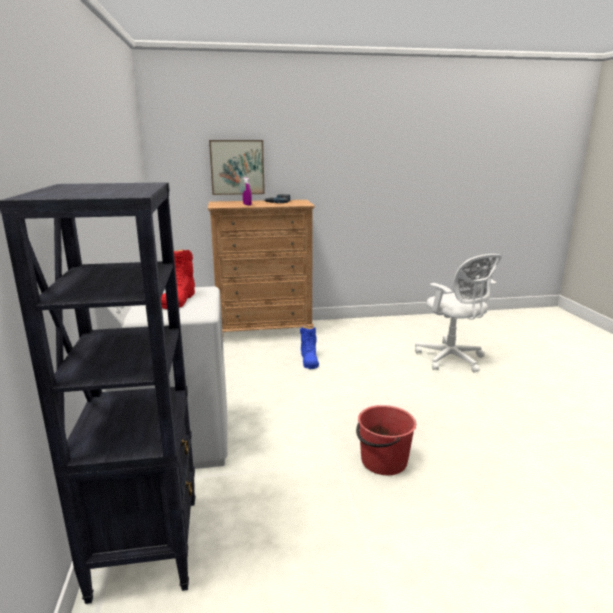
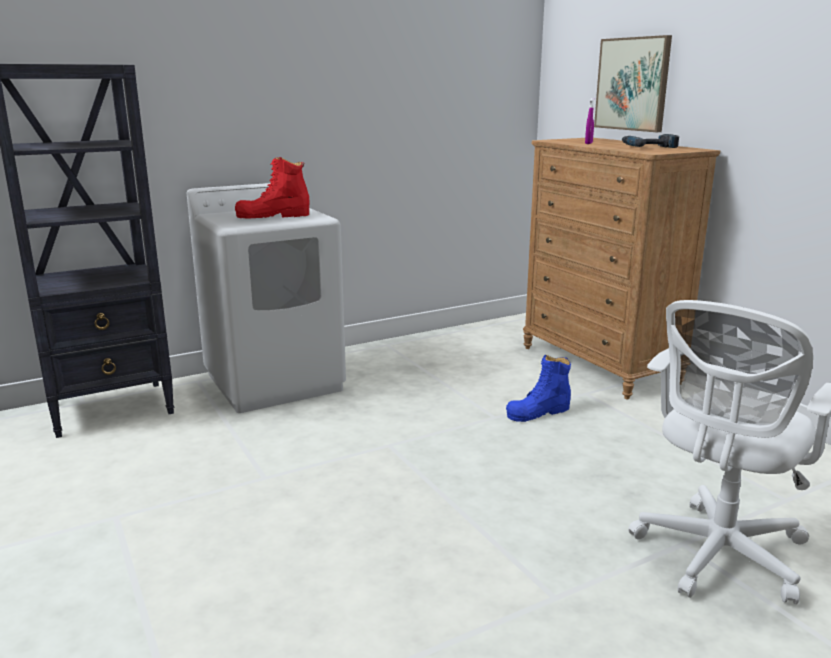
camera: 70 degrees right, 0 degrees up
red bucket [356,405,416,475] -> none

